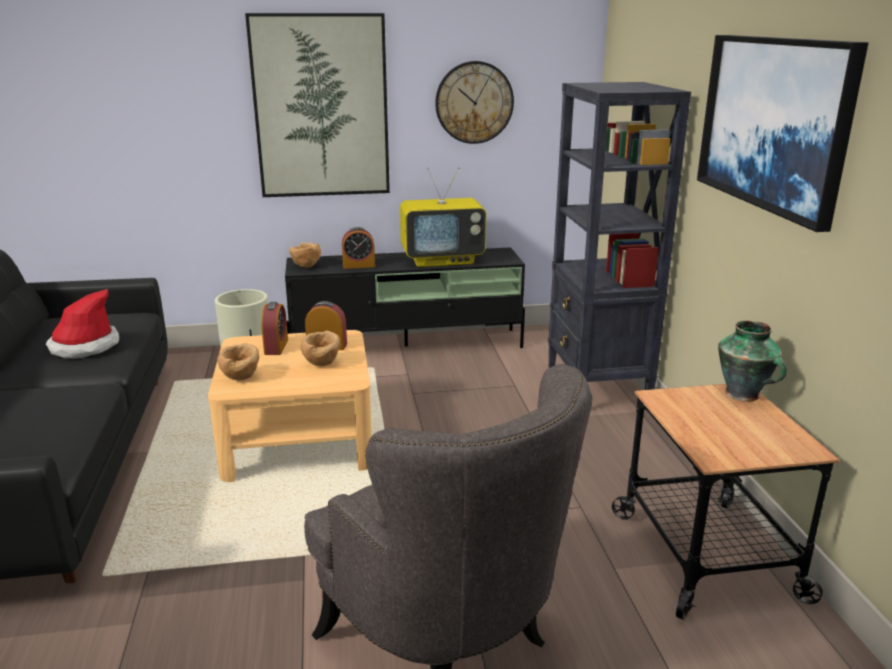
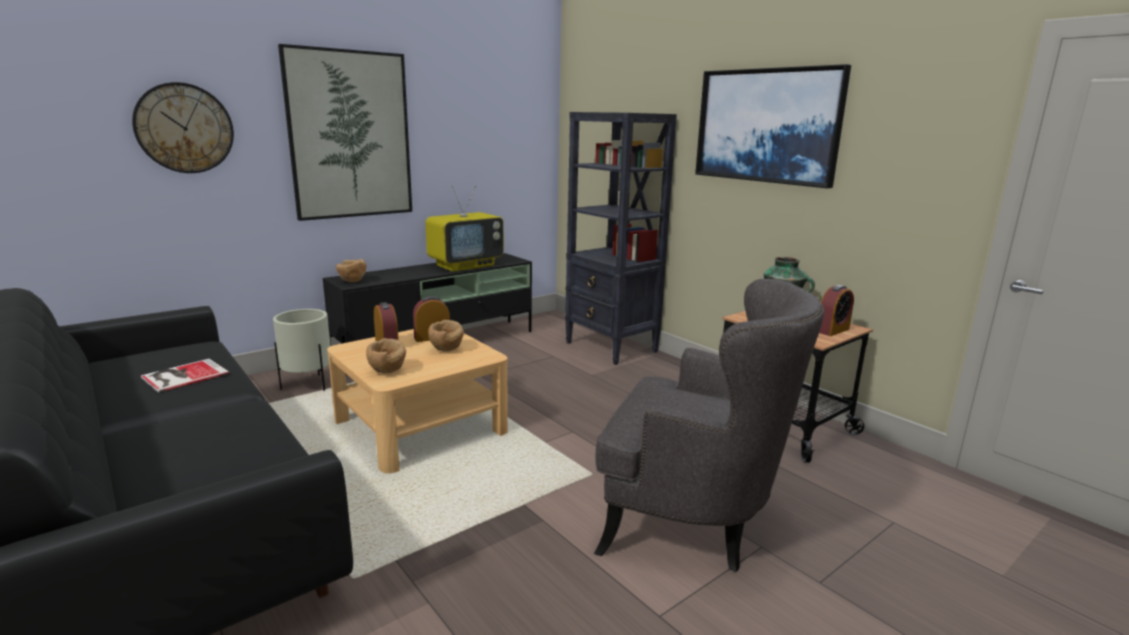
camera: 30 degrees left, 5 degrees down
hat [46,289,119,359] -> book [141,359,229,393]
alarm clock [342,227,375,269] -> alarm clock moved to [819,285,854,336]
wall clock [435,61,514,144] -> wall clock moved to [132,82,234,173]

